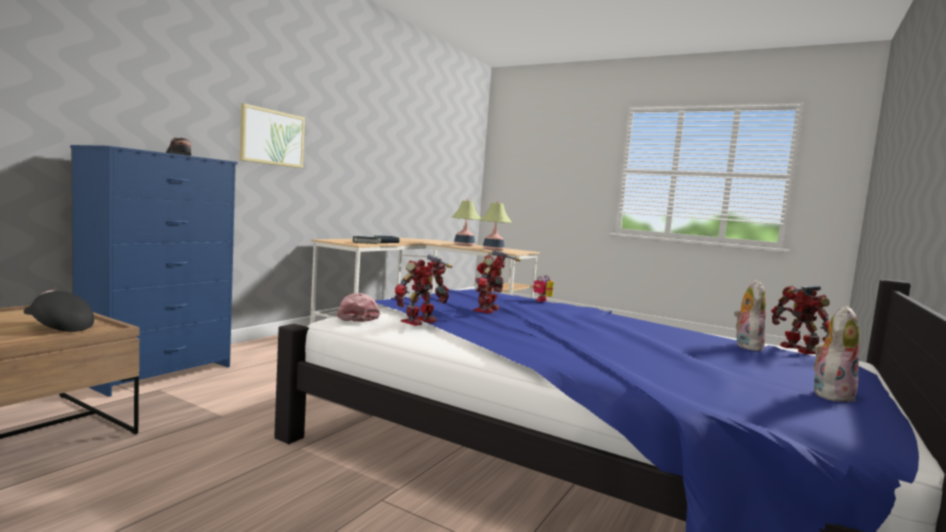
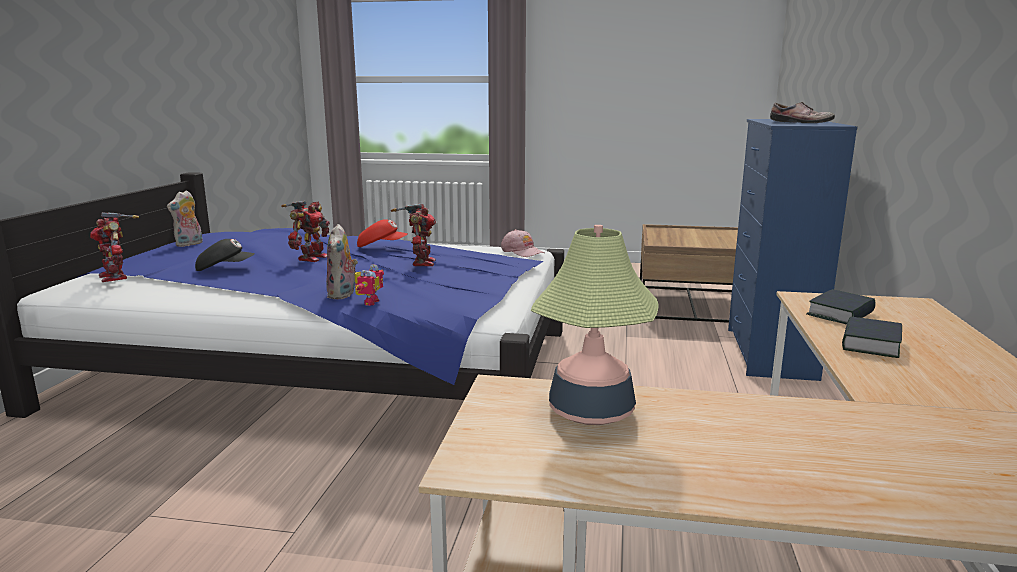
camera: 160 degrees right, 10 degrees up
black cap [24,290,94,332] -> black cap moved to [195,239,255,271]
picture [239,103,305,168] -> none
toy robot [395,254,452,326] -> toy robot moved to [281,201,330,262]
table lamp [452,199,481,246] -> none
plush toy [734,280,766,351] -> plush toy moved to [326,224,358,299]
none -> red cap [357,219,408,247]

